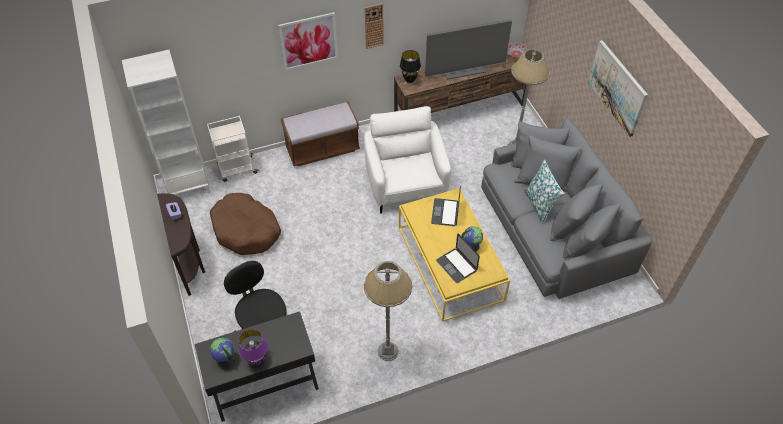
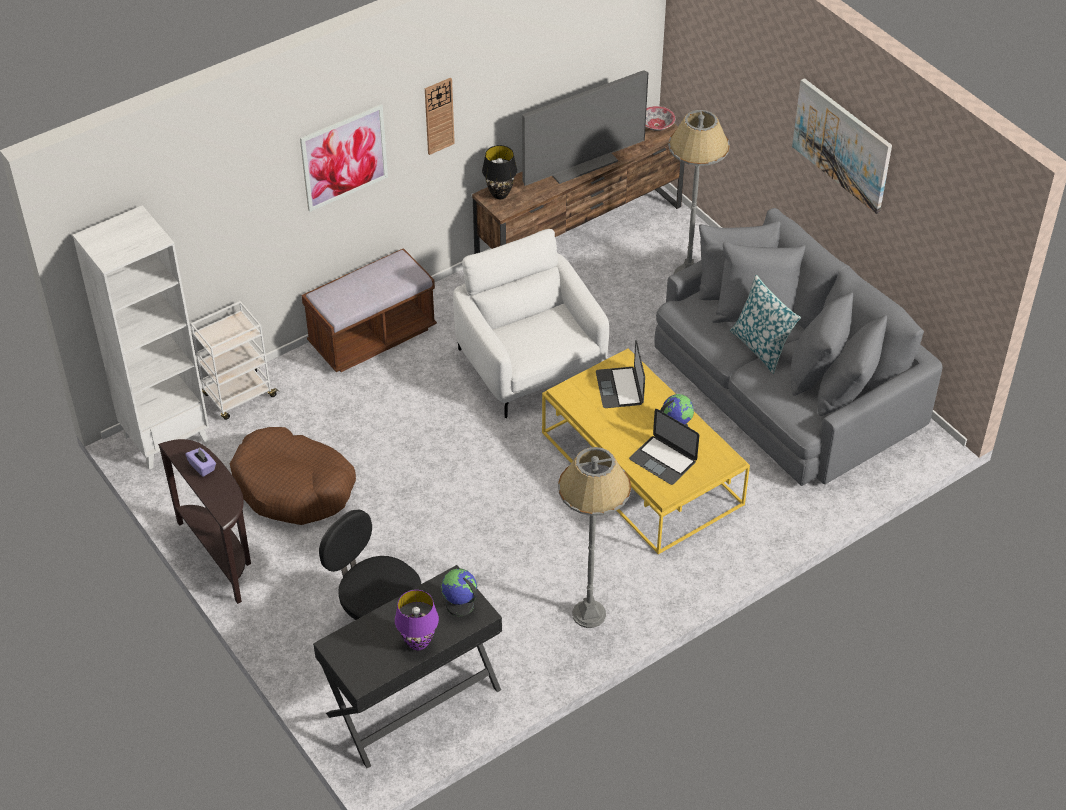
camera: 15 degrees left, 5 degrees down
globe [210,338,235,367] -> globe moved to [441,569,478,616]

